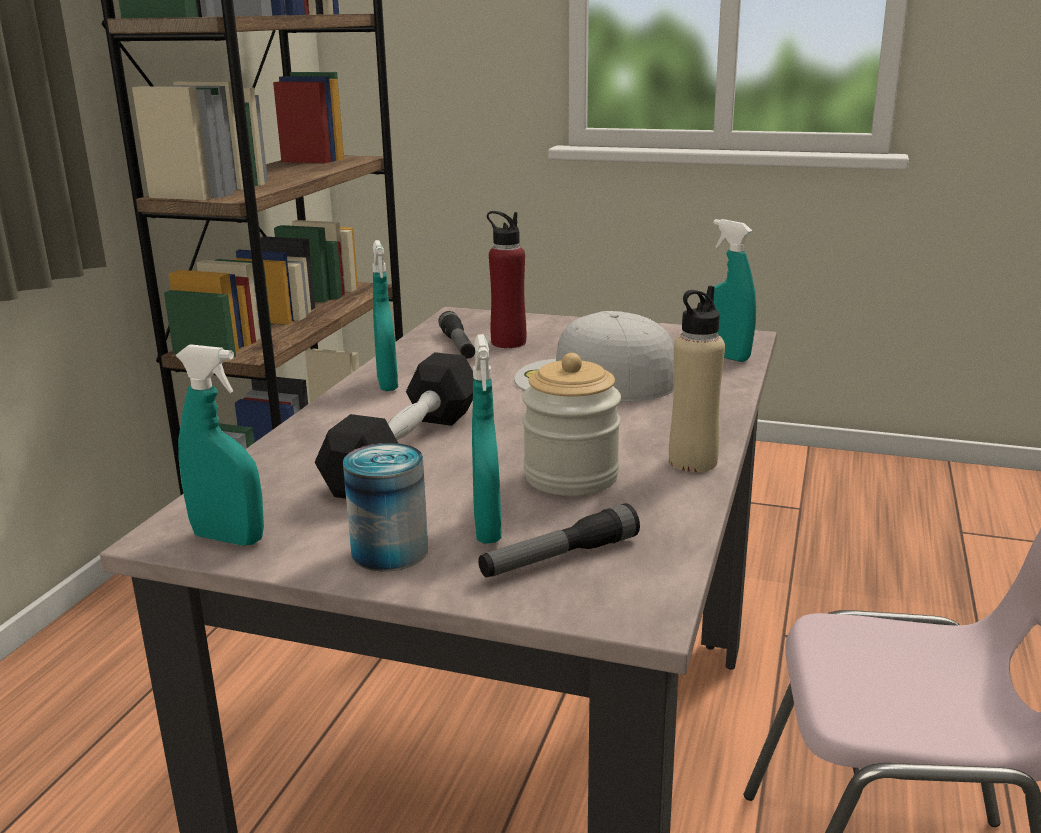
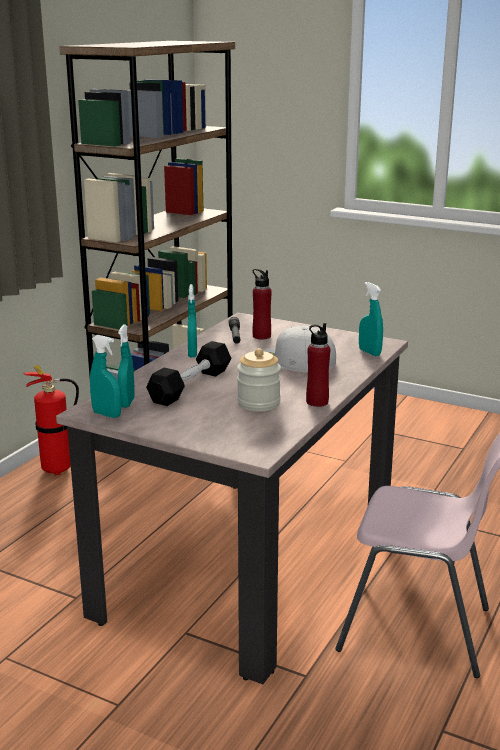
camera: 10 degrees right, 0 degrees up
can [343,443,428,571] -> none
turquoise spray bottle [472,334,502,544] -> turquoise spray bottle moved to [118,324,135,408]
flashlight [478,503,640,577] -> none
beige bottle [669,286,725,472] -> red bottle [306,323,330,407]
none -> fire extinguisher [24,365,79,476]

